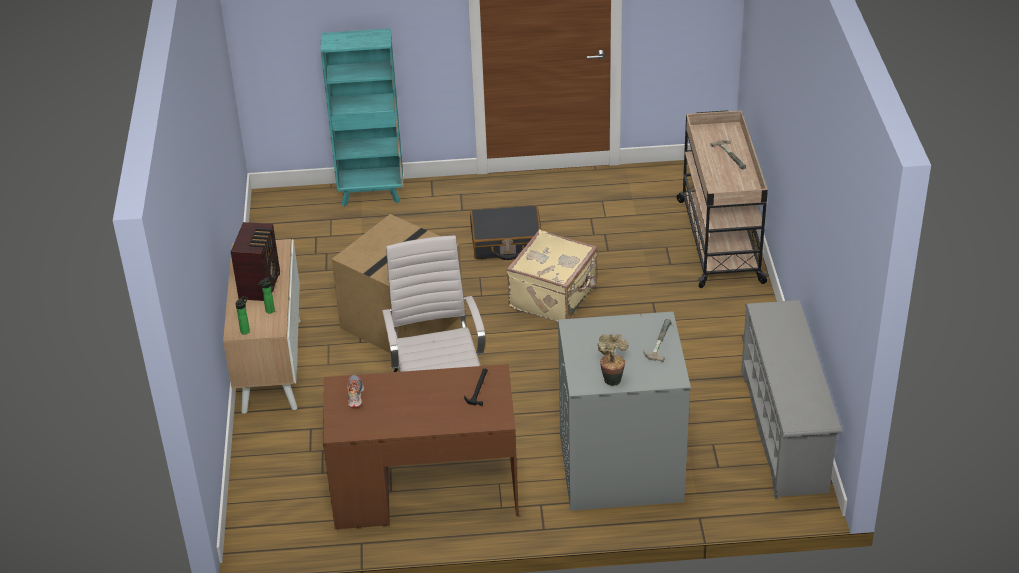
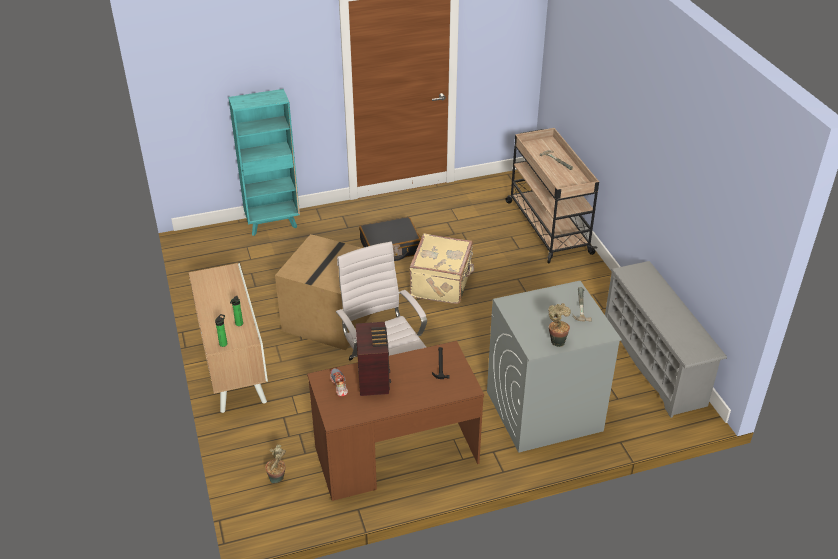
camera: 15 degrees left, 0 degrees up
radio [231,222,280,301] -> radio moved to [356,322,391,396]
none -> potted plant [265,445,286,483]

